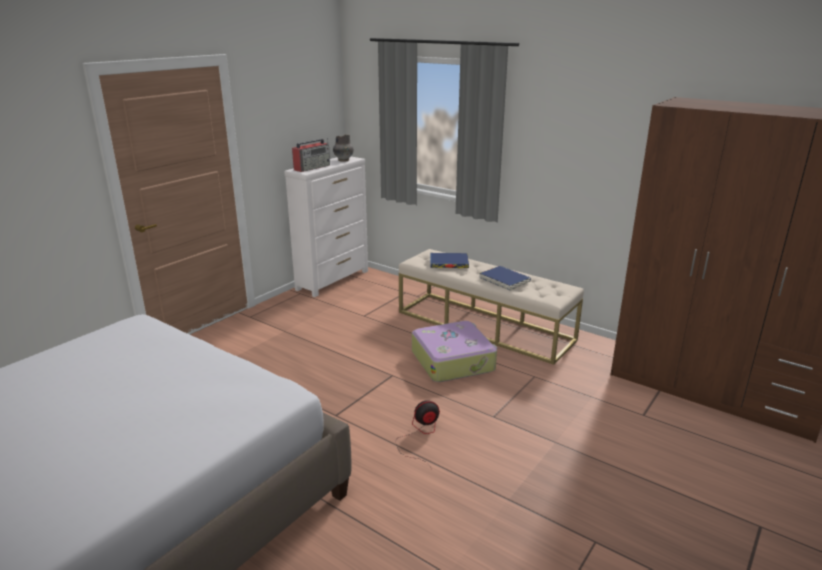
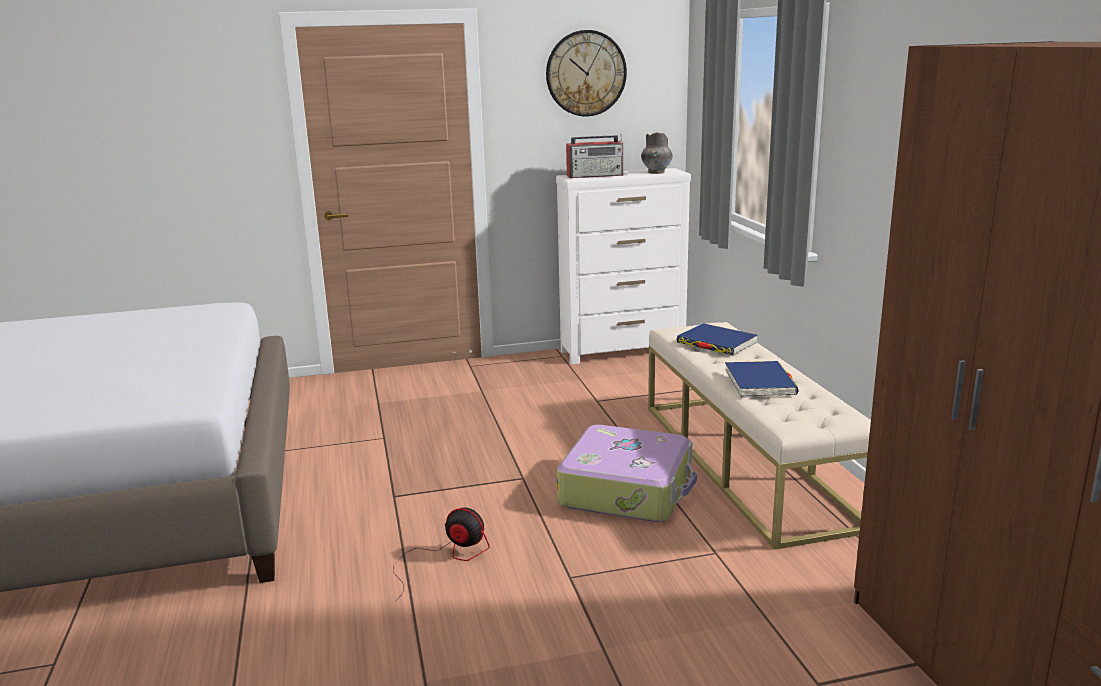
camera: 40 degrees right, 5 degrees down
none -> wall clock [546,30,627,117]

